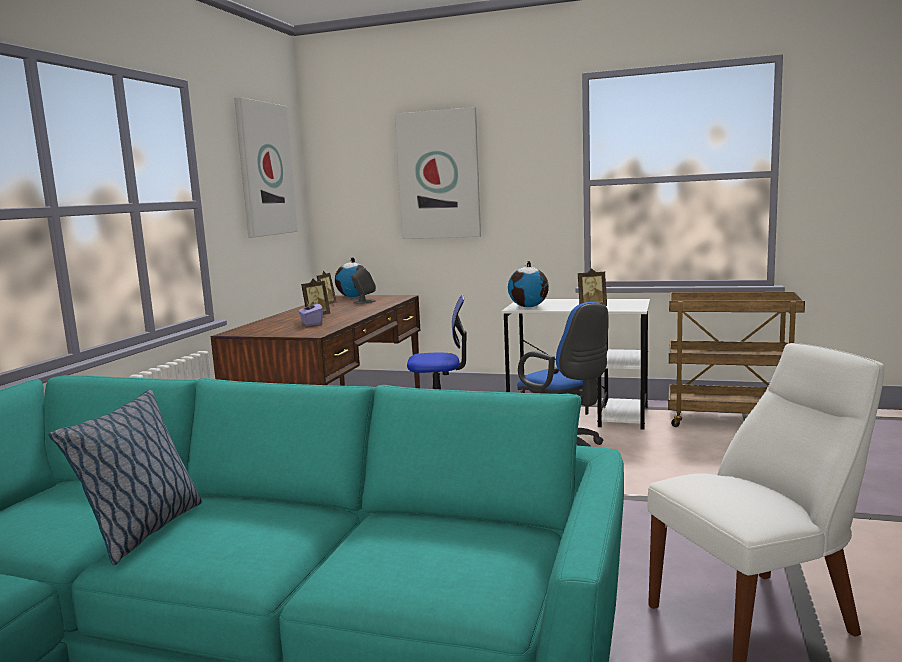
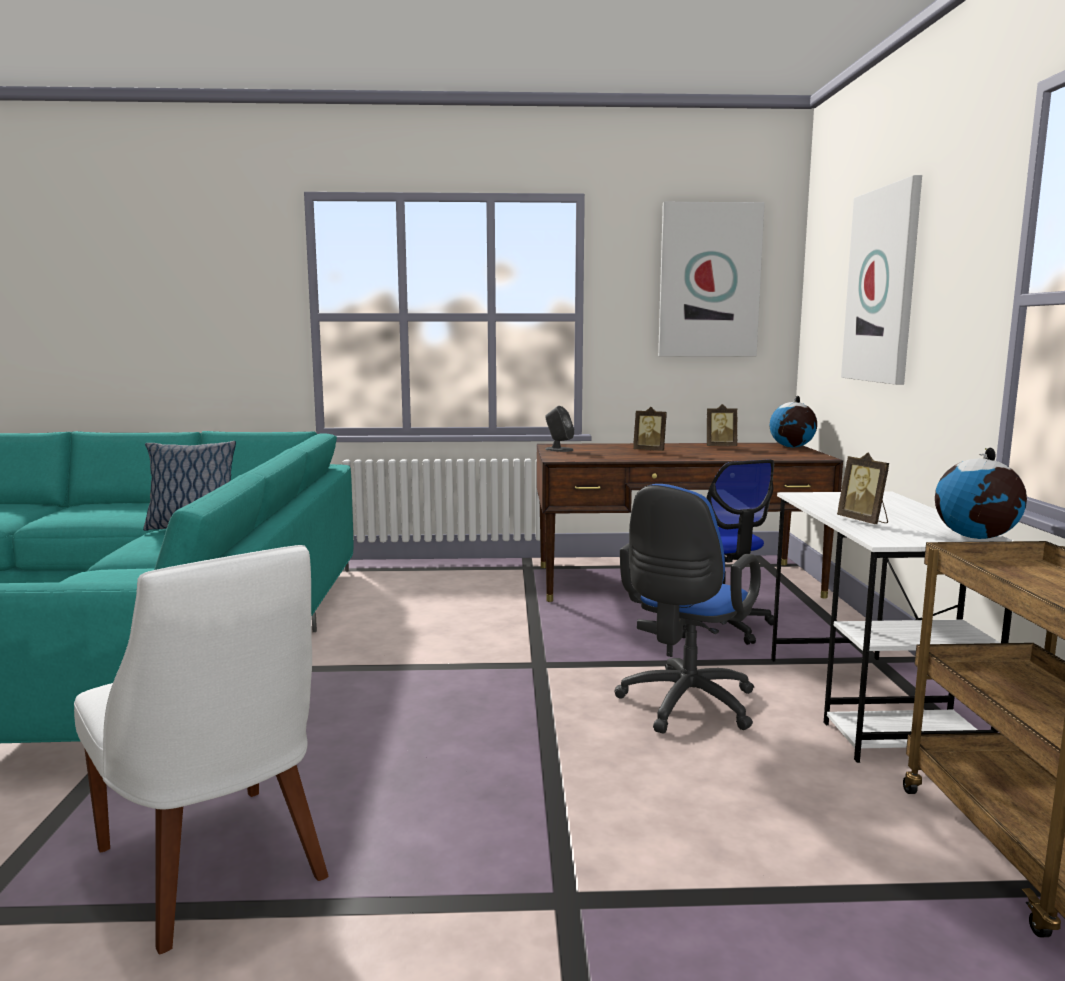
camera: 70 degrees right, 0 degrees up
purple tissue box [298,300,323,326] -> none
grey speaker [351,268,376,304] -> grey speaker moved to [545,406,574,452]
globe [508,261,549,307] -> globe moved to [935,448,1027,539]

